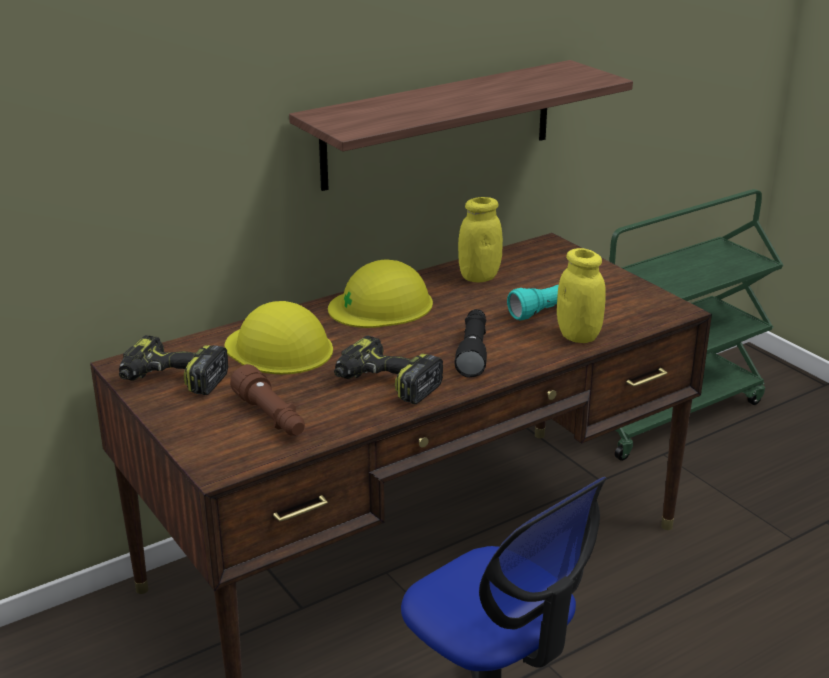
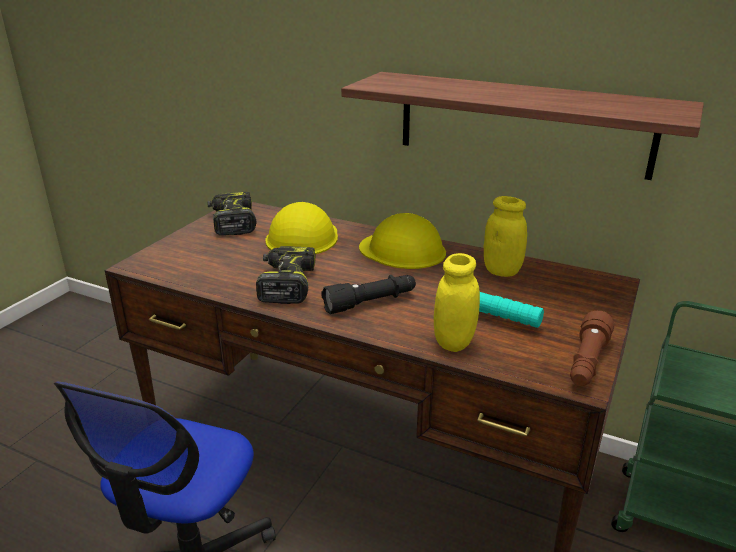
camera: 60 degrees right, 0 degrees up
brown flashlight [230,364,305,436] -> brown flashlight moved to [570,311,614,386]

